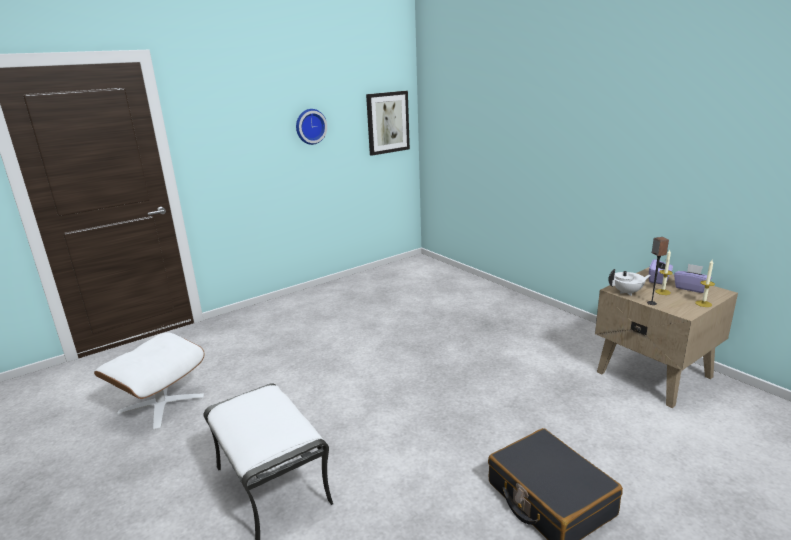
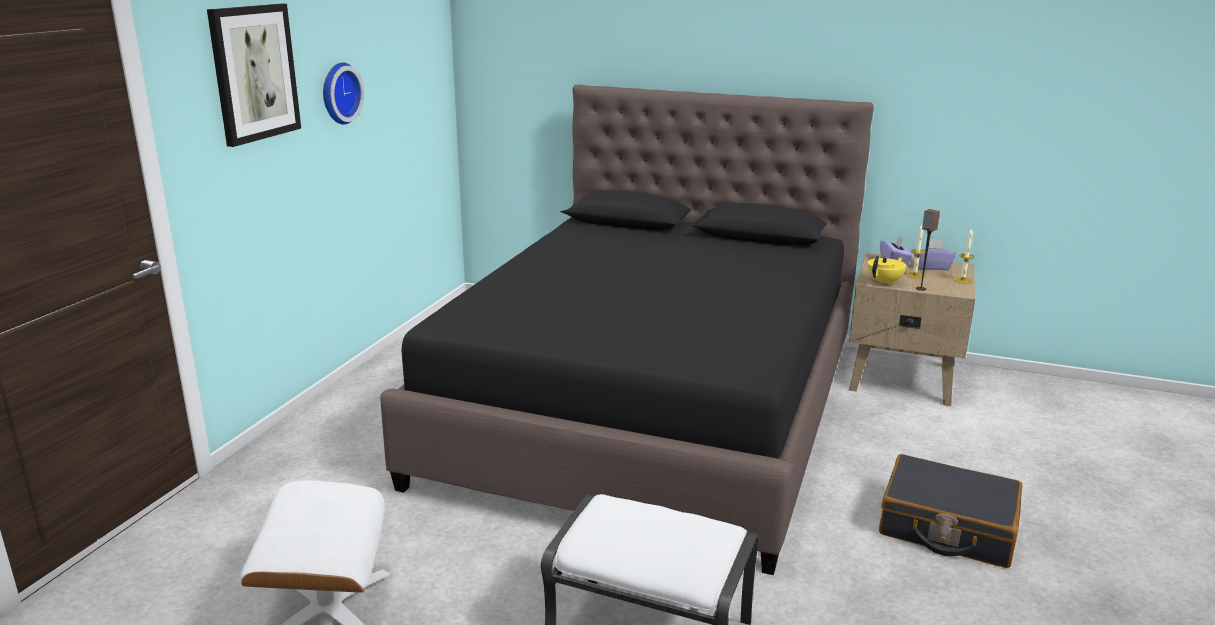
camera: 35 degrees left, 0 degrees up
picture [366,91,410,156] -> picture moved to [207,3,301,147]
white teapot [608,269,651,296] -> yellow teapot [868,255,907,285]
none -> black bed [380,85,874,575]

